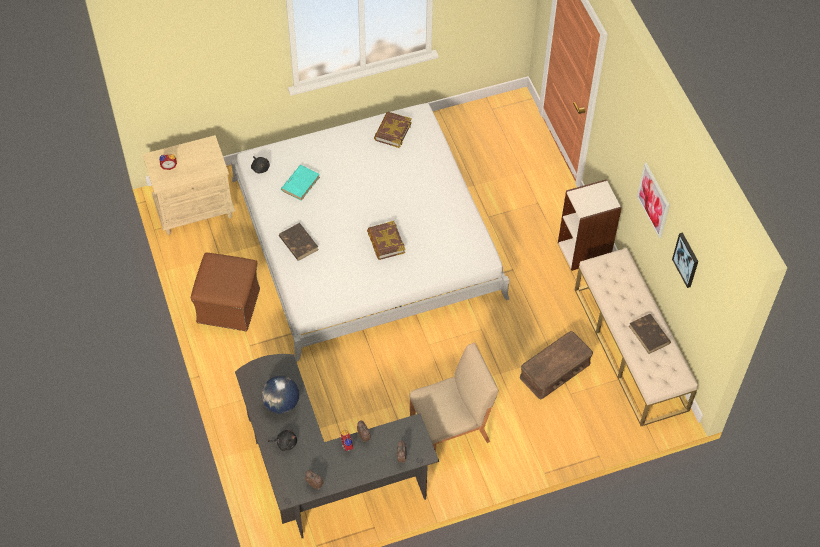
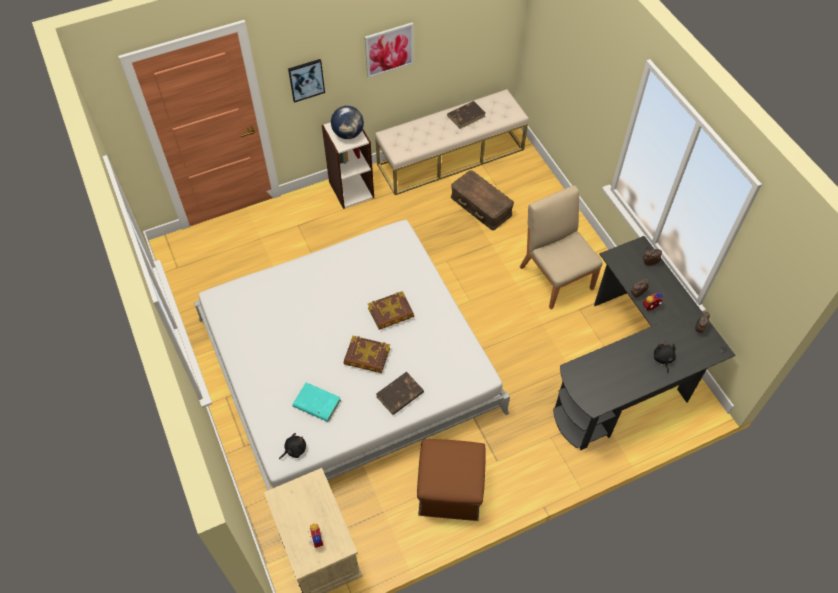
camera: 95 degrees left, 0 degrees up
globe [262,376,299,413] -> globe moved to [331,106,364,139]
book [374,112,412,148] -> book moved to [344,336,390,373]
picture [672,232,698,288] -> picture moved to [288,59,325,103]

